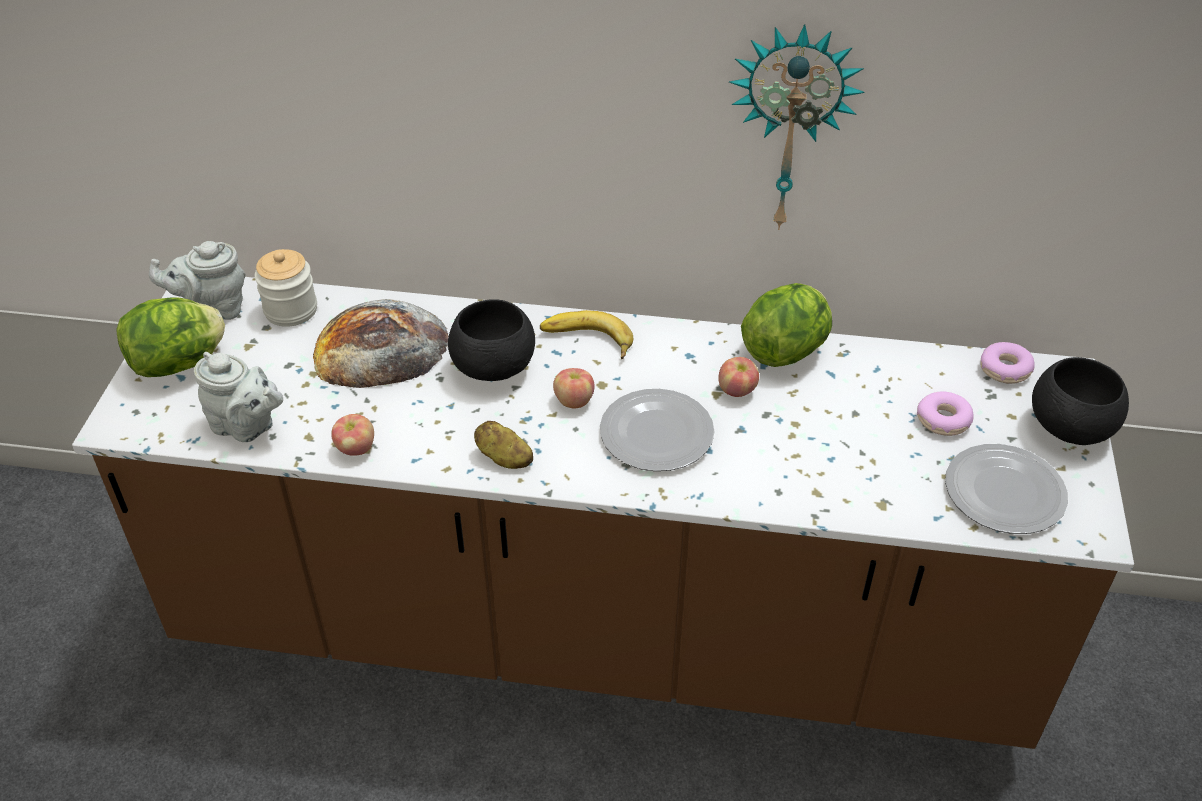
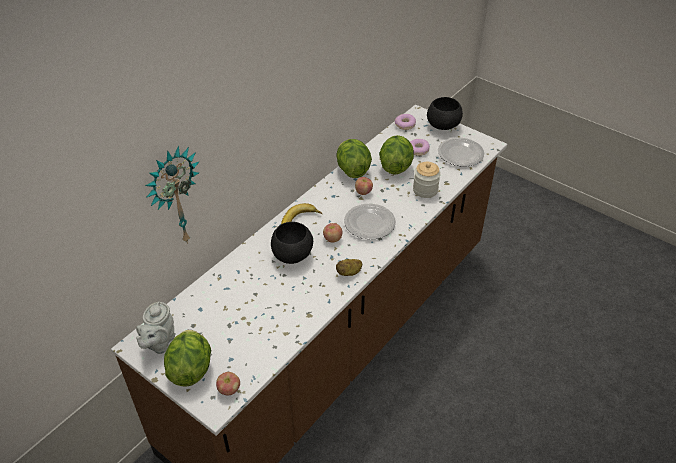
camera: 60 degrees left, 0 degrees up
grey teapot [194,352,283,442] -> none
jar [255,249,317,327] -> jar moved to [413,162,441,198]
bread [313,299,449,388] -> none
apple [331,414,374,456] -> apple moved to [216,372,240,395]
wall clock [729,24,865,230] -> wall clock moved to [145,146,199,244]
none -> lettuce [379,135,414,175]

